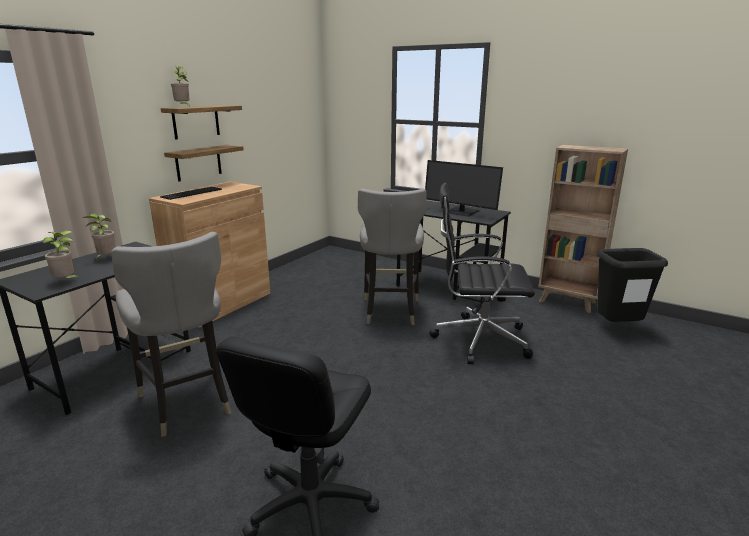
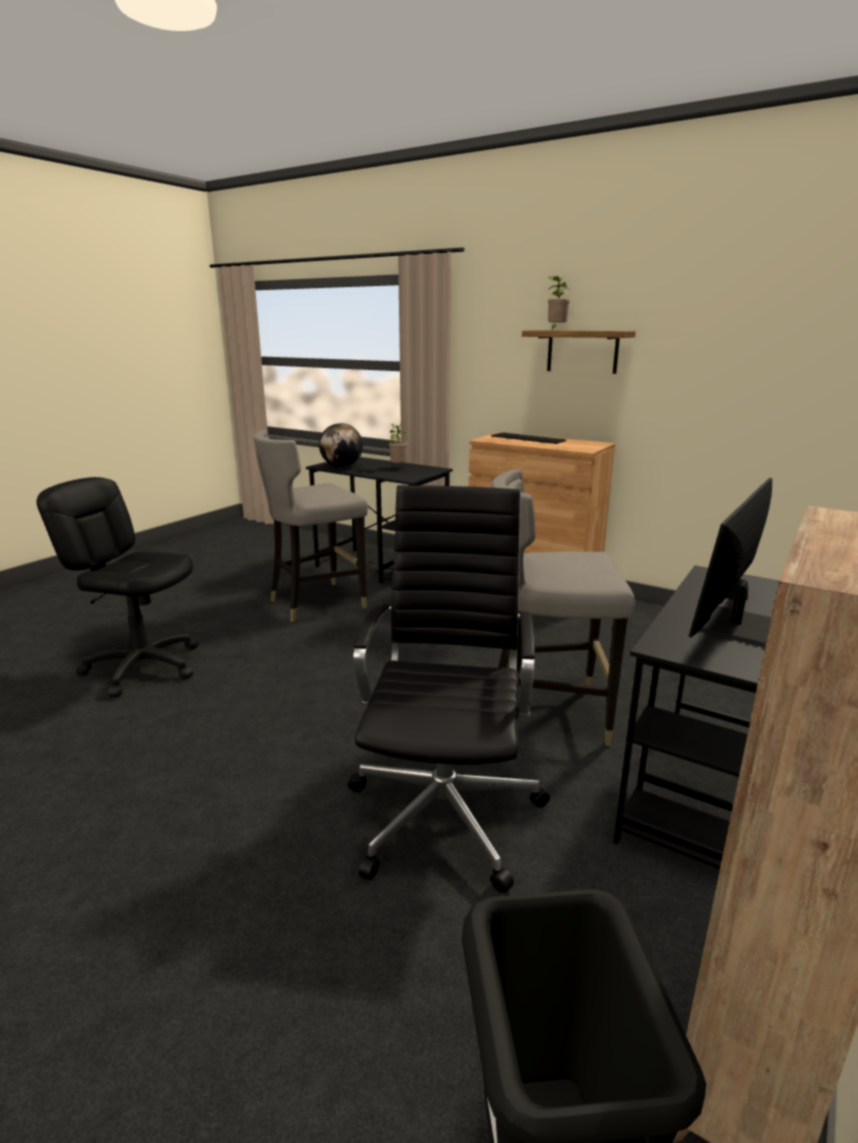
camera: 90 degrees right, 0 degrees up
potted plant [43,231,80,279] -> globe [319,423,363,468]
shelf [164,145,244,182] -> none

